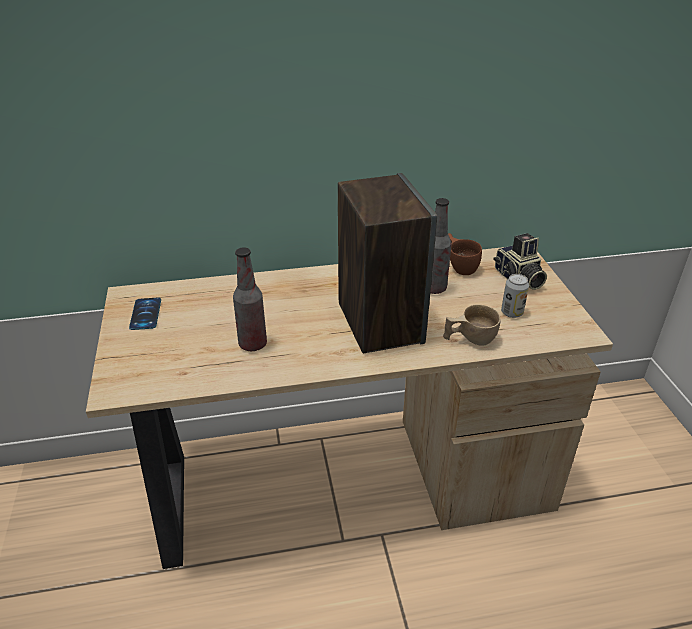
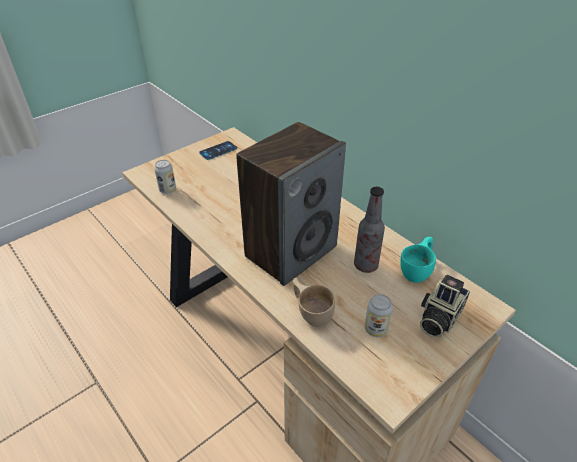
camera: 60 degrees right, 5 degrees up
bottle [233,247,267,351] -> none
brown cup [448,233,482,275] -> turquoise cup [400,237,436,283]
none -> can [154,160,176,194]

